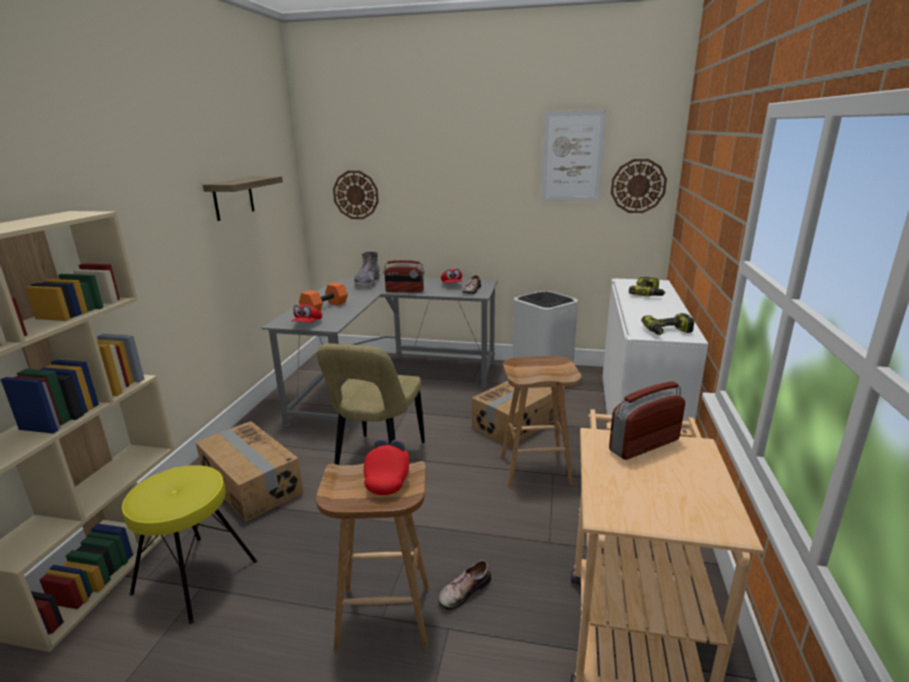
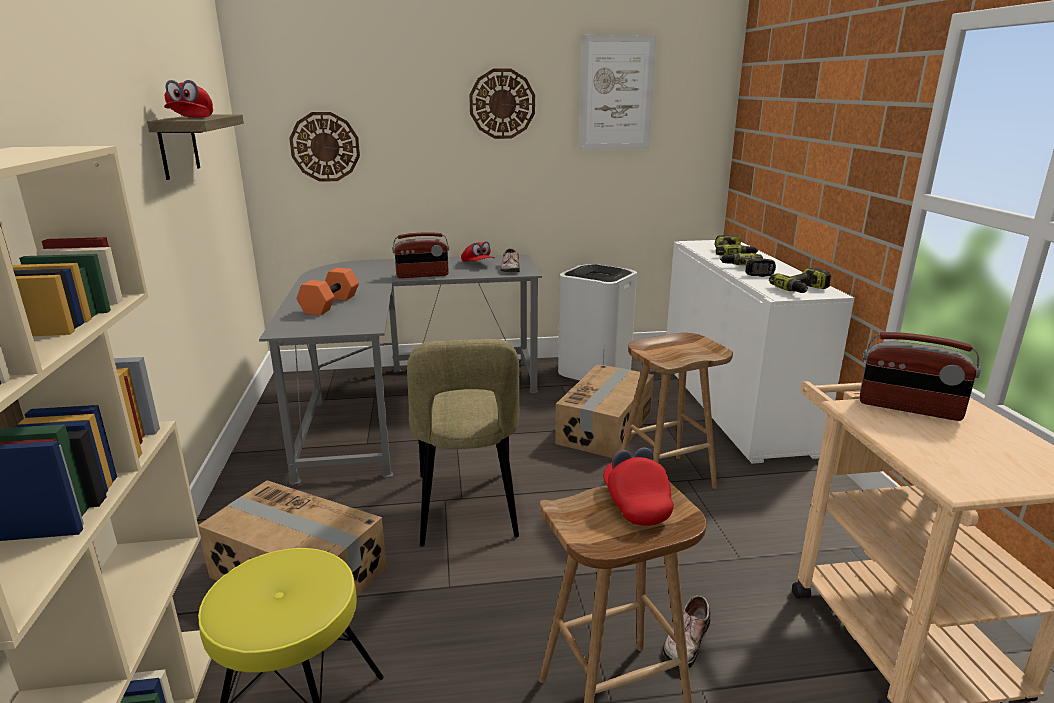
camera: 20 degrees left, 0 degrees up
red cap [291,305,322,322] -> red cap moved to [164,80,213,117]
grey boot [354,252,380,288] -> none
radio [609,381,685,460] -> radio turned 105 degrees counterclockwise [860,332,981,421]
wall clock [611,159,667,213] -> wall clock moved to [469,69,535,139]
none -> power drill [720,253,776,277]

